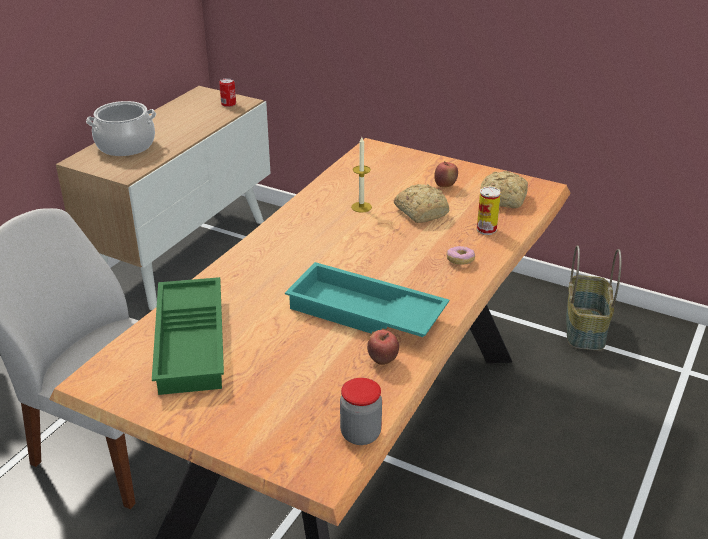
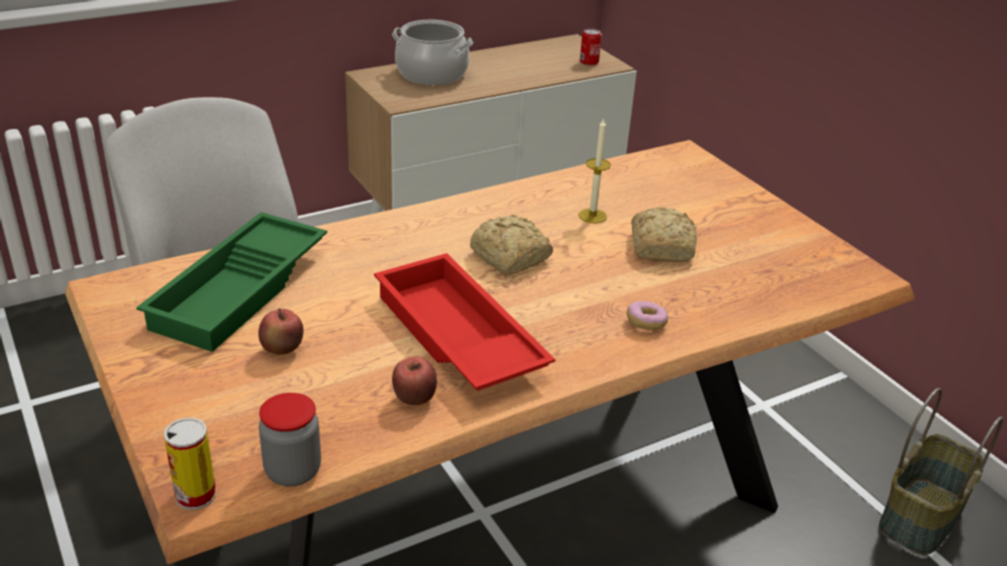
camera: 30 degrees right, 0 degrees up
turquoise tray [285,262,449,337] -> red tray [374,253,556,391]
apple [434,161,458,188] -> apple moved to [258,308,303,355]
can [477,187,501,235] -> can moved to [164,417,216,510]
bread [480,171,528,208] -> bread moved to [470,215,553,275]

